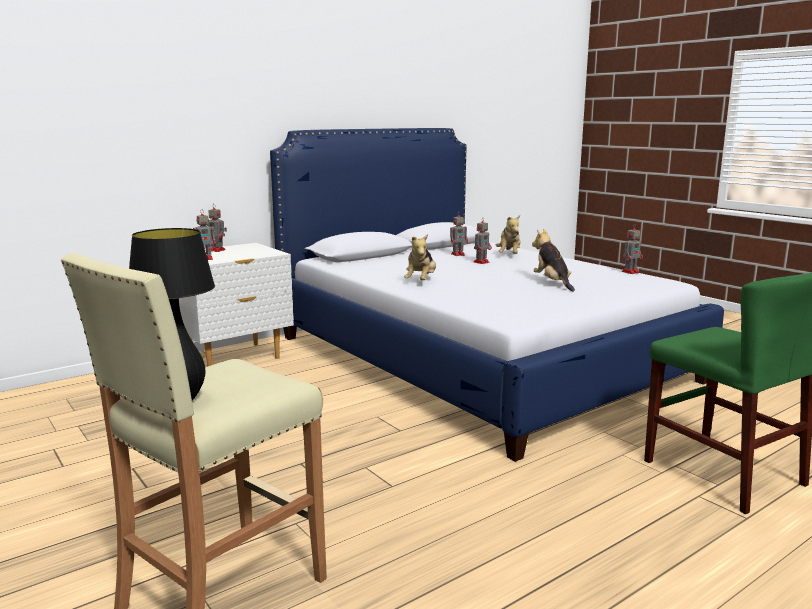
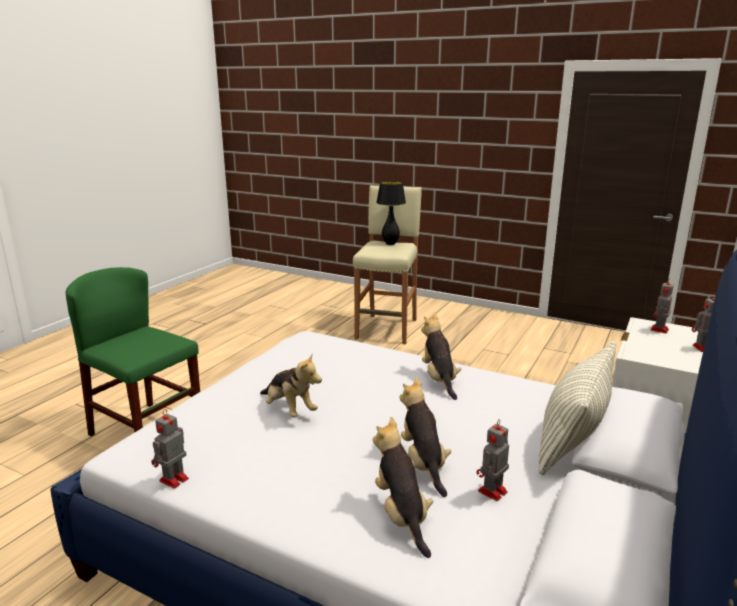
camera: 155 degrees right, 5 degrees up
toy robot [474,217,492,264] -> plush toy [400,377,452,497]
none -> pillow [539,341,616,475]

